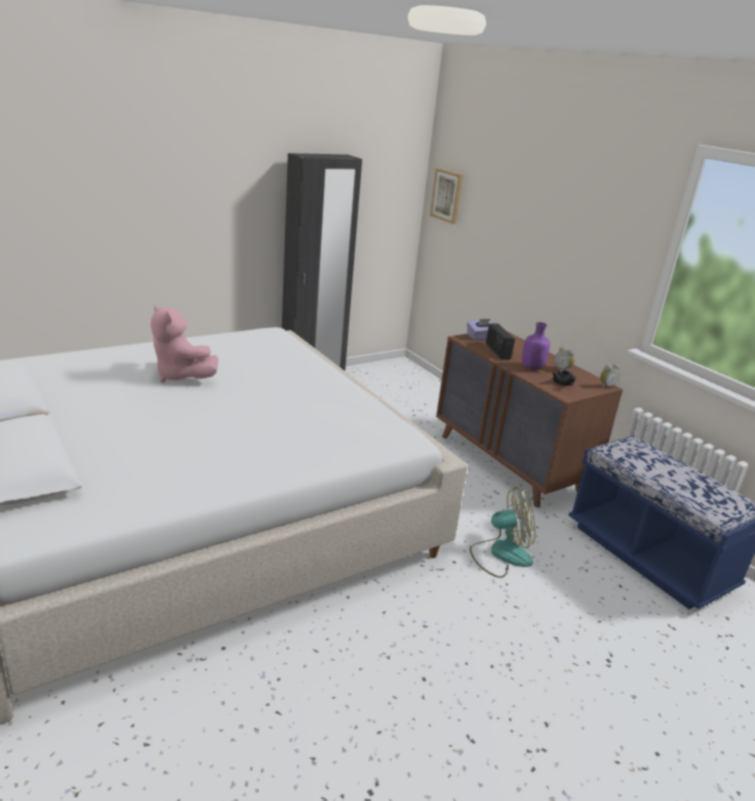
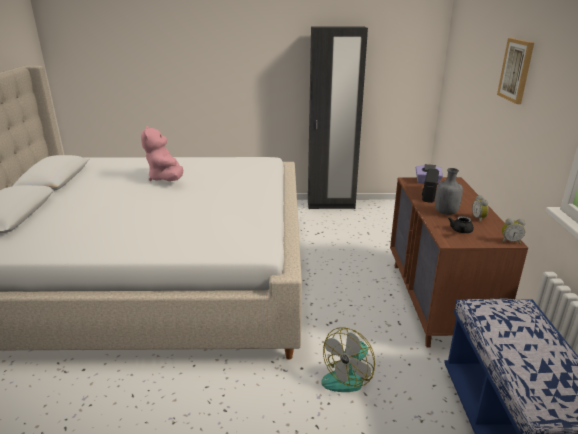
camera: 35 degrees right, 0 degrees up
picture [430,168,463,224] -> picture moved to [497,38,534,104]
fan [470,487,535,578] -> fan turned 105 degrees clockwise [321,327,375,392]
purple bottle [522,322,550,370] -> grey bottle [435,168,463,215]

